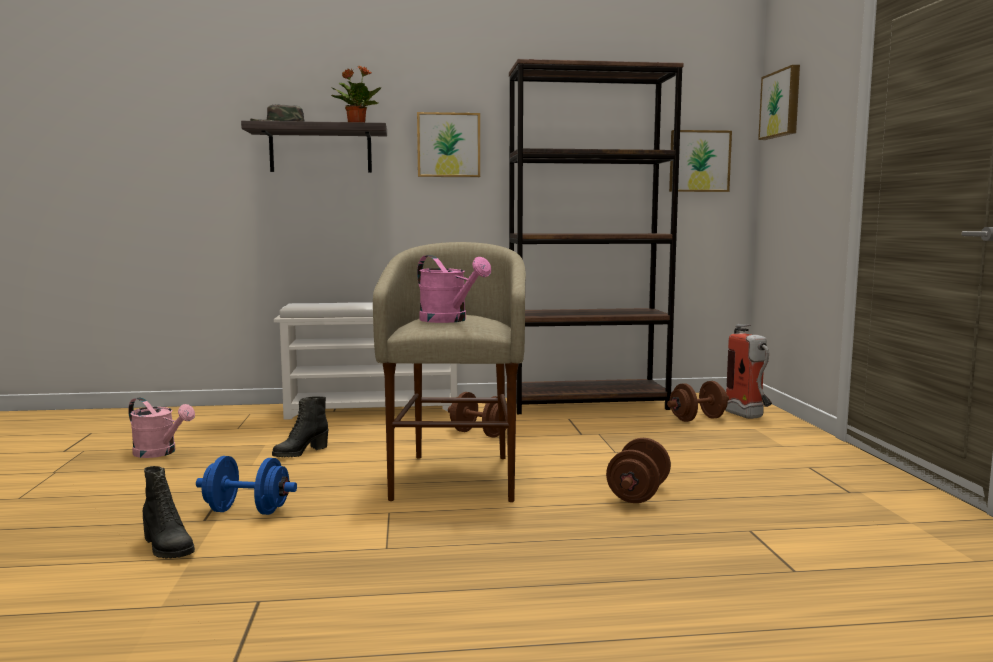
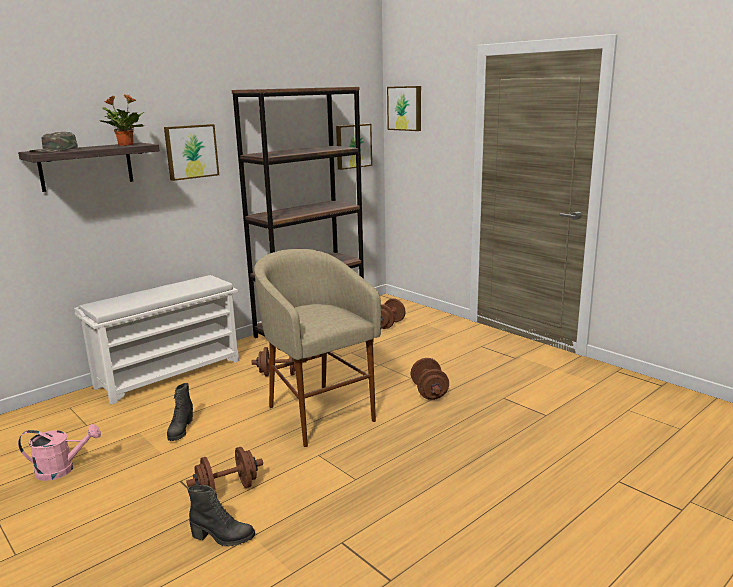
camera: 35 degrees left, 10 degrees up
blue dumbbell [196,456,297,515] -> brown dumbbell [186,447,263,490]
pink watering can [417,255,491,323] -> none
fire extinguisher [725,324,772,419] -> none

